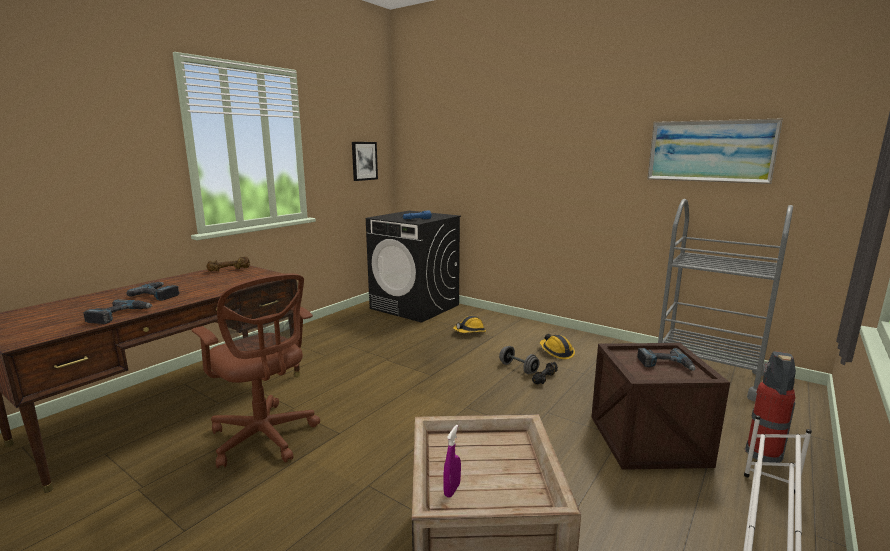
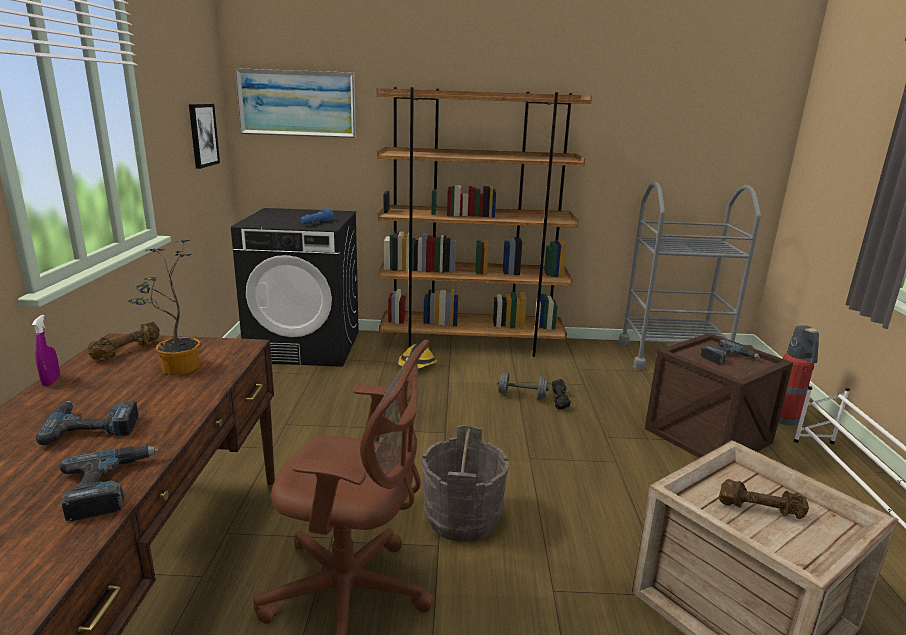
camera: 35 degrees left, 5 degrees up
purple spray bottle [443,425,461,497] -> purple spray bottle moved to [32,315,60,386]
hard hat [540,334,575,359] -> none
picture [647,118,783,184] -> picture moved to [235,68,356,138]
none -> potted plant [128,240,201,375]
none -> brown bookcase [376,87,592,357]
none -> grey bucket [422,425,509,542]
none -> brown dumbbell [719,479,809,520]

